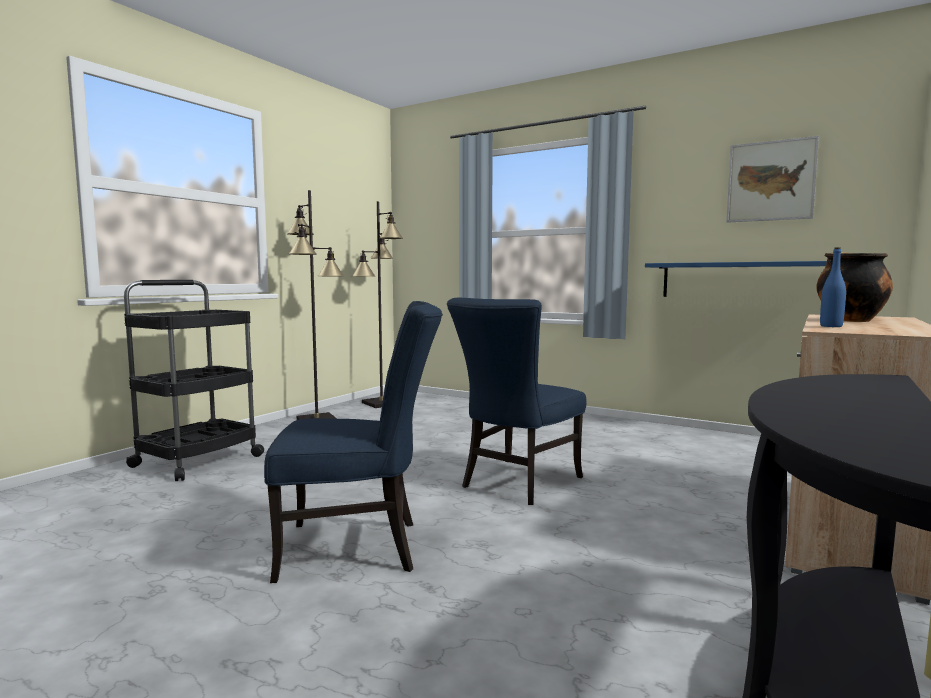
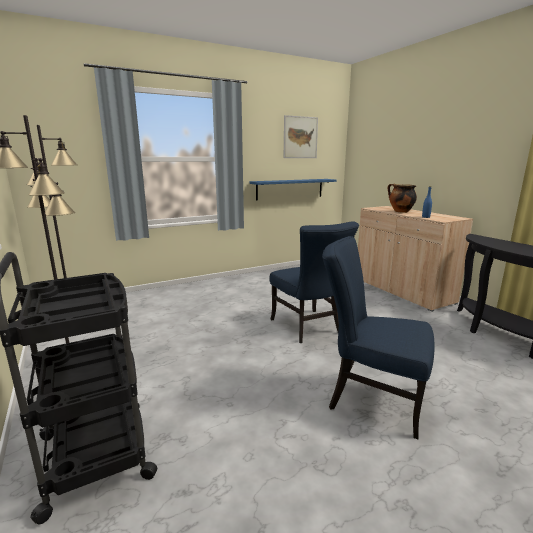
camera: 60 degrees left, 10 degrees up
blue chair [264,301,443,583] -> blue chair turned 90 degrees counterclockwise [322,236,435,439]

